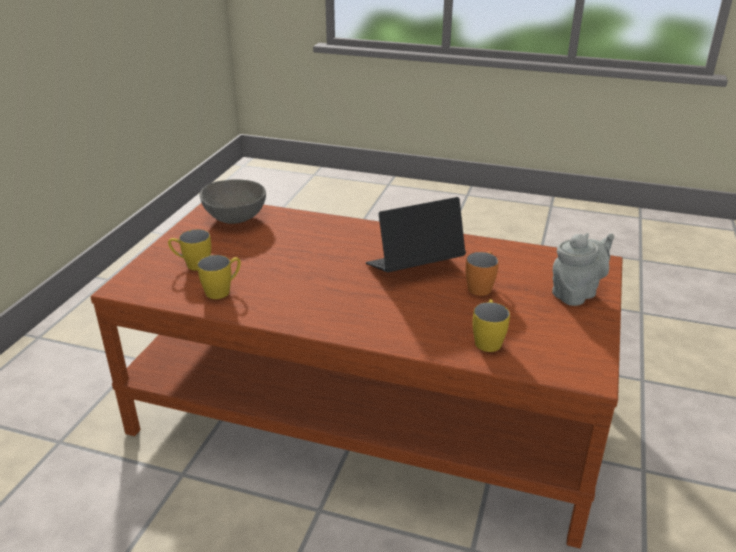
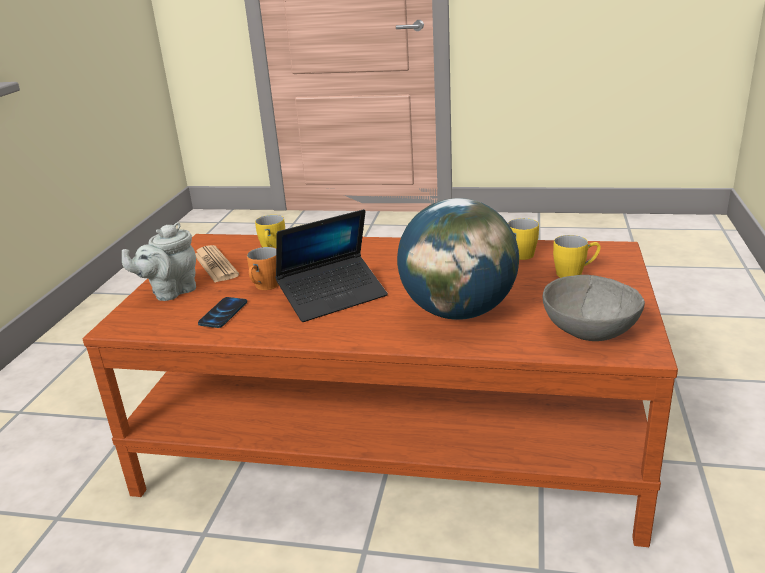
camera: 175 degrees right, 5 degrees down
none -> newspaper [195,245,239,283]
none -> phone [198,297,247,328]
none -> globe [397,198,519,320]

